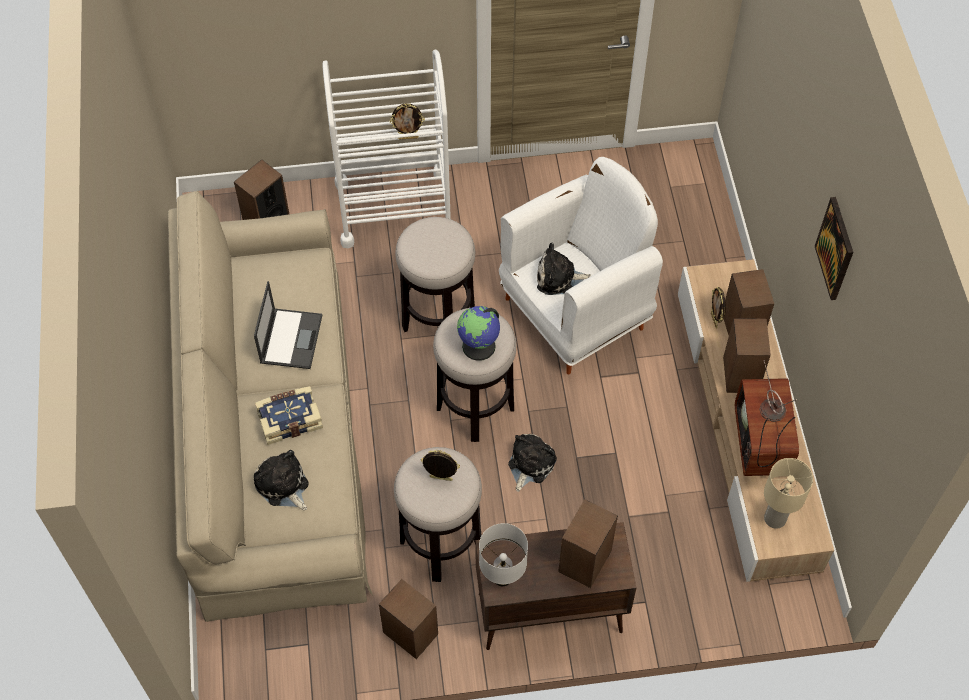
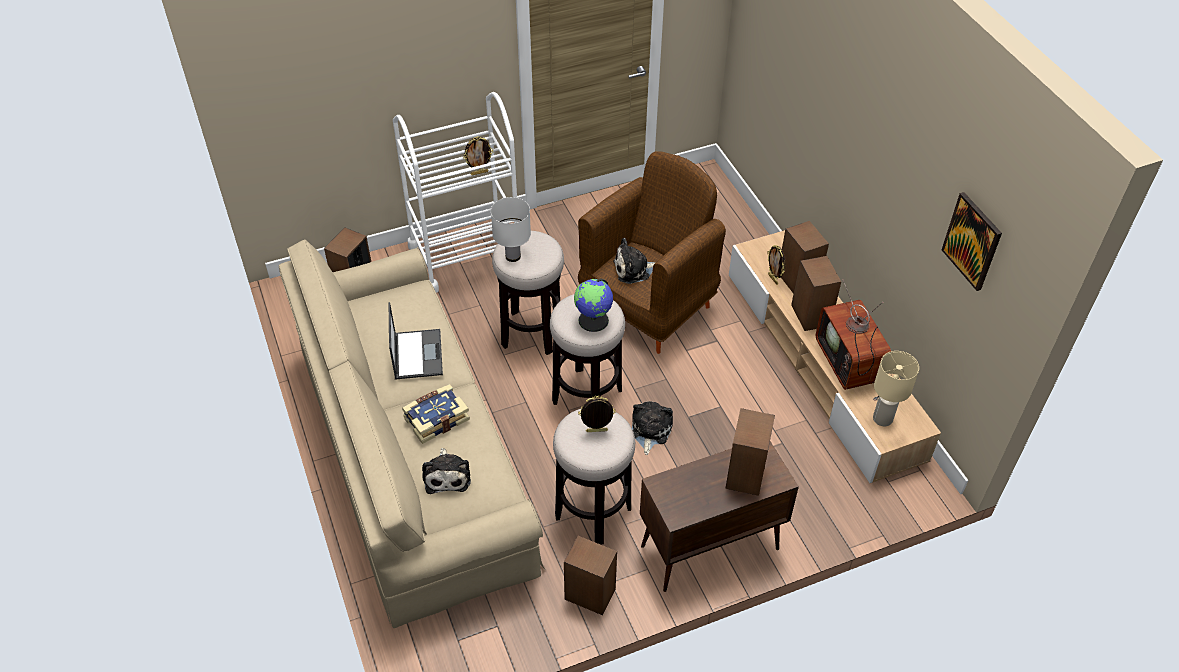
camera: 15 degrees left, 10 degrees down
plush toy [254,450,309,510] -> plush toy turned 135 degrees counterclockwise [422,448,471,494]
white table lamp [479,523,528,586] -> white table lamp moved to [491,197,531,262]
white armchair [499,157,663,375] -> brown armchair [578,152,726,354]
picture [815,197,853,300] -> picture moved to [942,192,1002,291]

